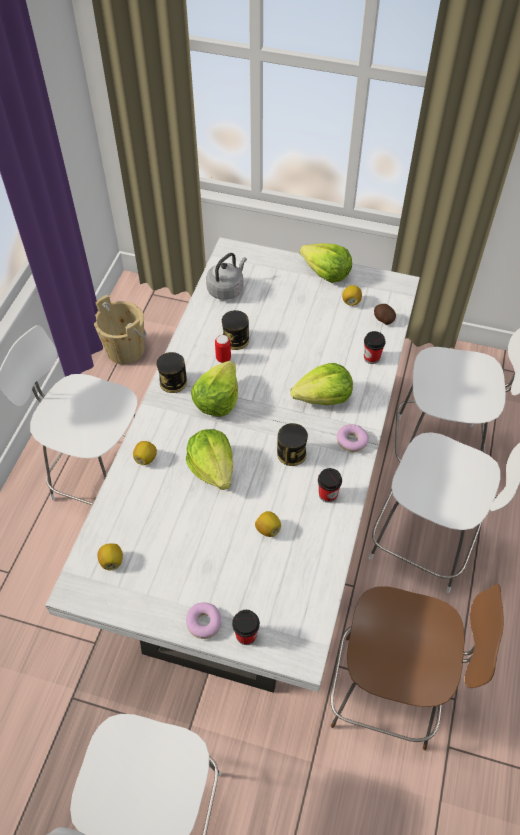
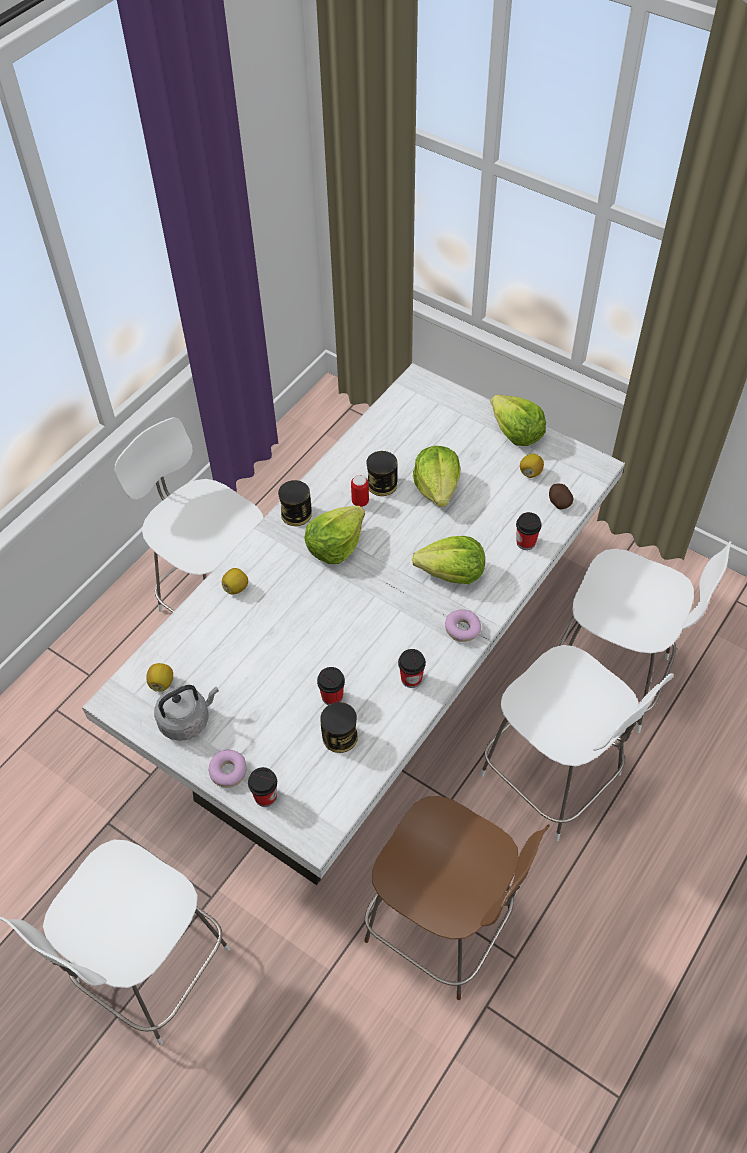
camera: 20 degrees right, 0 degrees up
beige bucket [94,295,147,364] -> none
lettuce [186,429,233,490] -> lettuce moved to [413,446,460,507]
grey kettle [206,253,247,300] -> grey kettle moved to [154,685,219,741]
lemon [255,511,281,537] -> cup [317,667,345,705]
can [277,423,308,466] -> can moved to [320,702,358,753]

